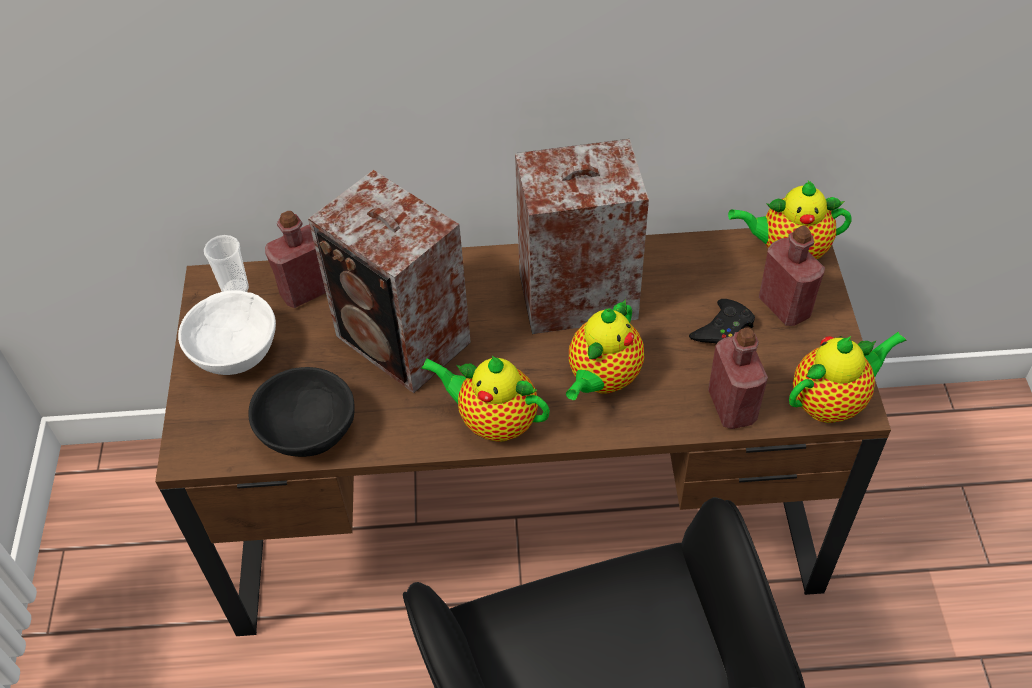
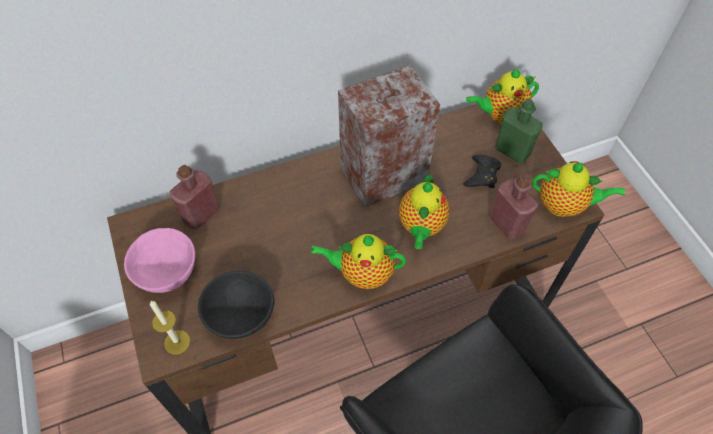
camera: 20 degrees left, 5 degrees up
white bowl [178,290,276,375] -> pink bowl [124,228,195,293]
cup [204,235,249,292] -> none
speaker [308,170,471,393] -> none
red bottle [759,225,825,326] -> green bottle [496,99,543,163]
teapot [789,332,906,423] -> teapot turned 60 degrees clockwise [532,161,625,217]
none -> candle [150,301,190,355]

